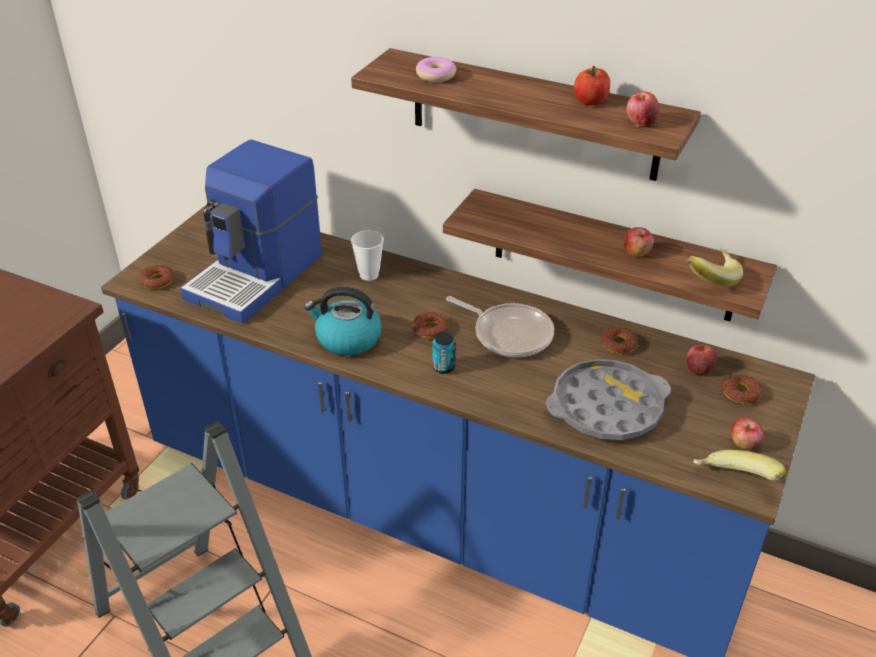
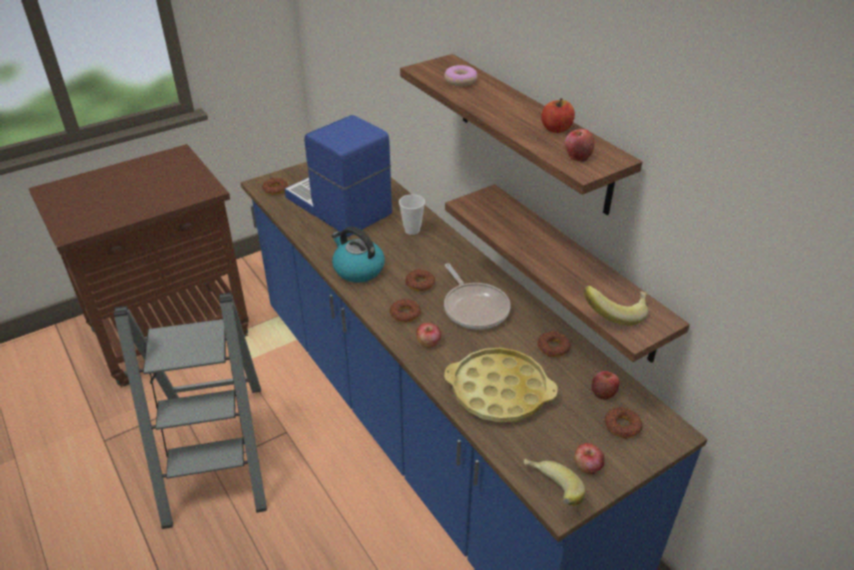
camera: 30 degrees right, 0 degrees up
coffee machine [180,139,322,324] -> coffee machine turned 75 degrees clockwise [285,115,392,237]
can [432,332,456,374] -> donut [390,299,421,322]
grey tray [546,359,671,440] -> yellow tray [444,348,558,422]
apple [623,227,654,257] -> apple moved to [416,323,441,348]

